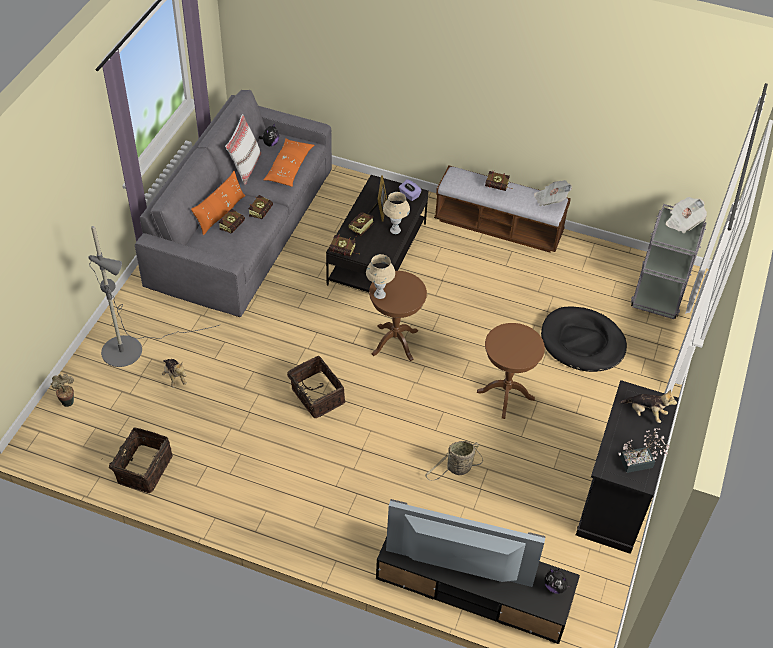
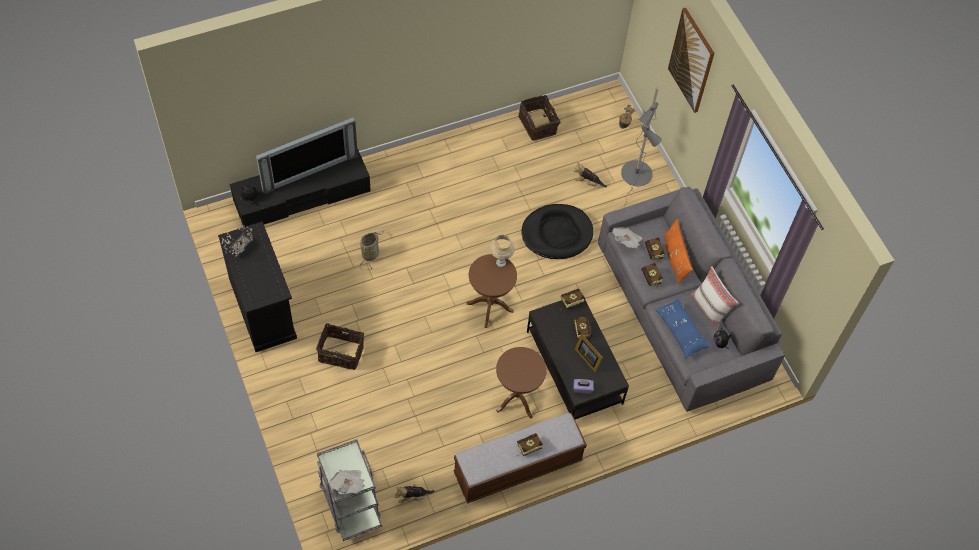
camera: 135 degrees right, 10 degrees up
orange pillow [263,138,314,187] -> blue pillow [655,298,711,359]
basket [287,356,345,418] -> basket moved to [316,317,364,370]
beige table lamp [383,192,410,234] -> none
brown side table [477,323,545,419] -> brown side table moved to [496,347,547,419]
newspaper [534,180,572,206] -> newspaper moved to [612,227,642,248]
black dog bed [541,306,627,372] -> black dog bed moved to [521,204,593,259]
plush toy [619,389,677,423] -> plush toy moved to [395,484,435,503]
none -> picture [668,8,714,113]

